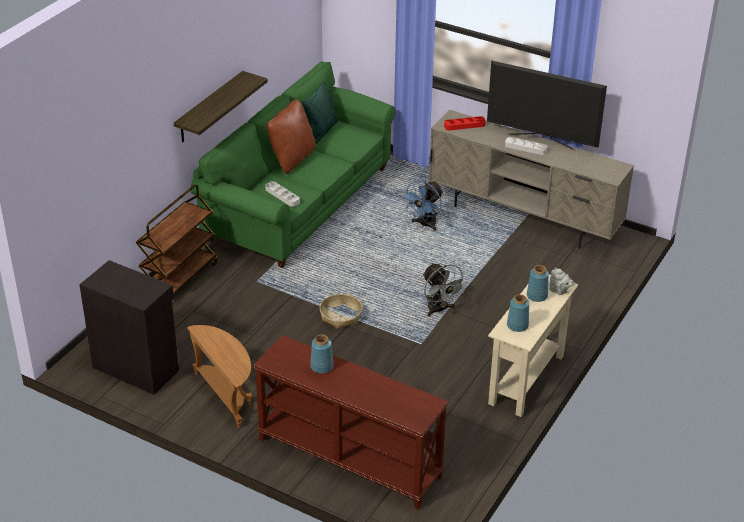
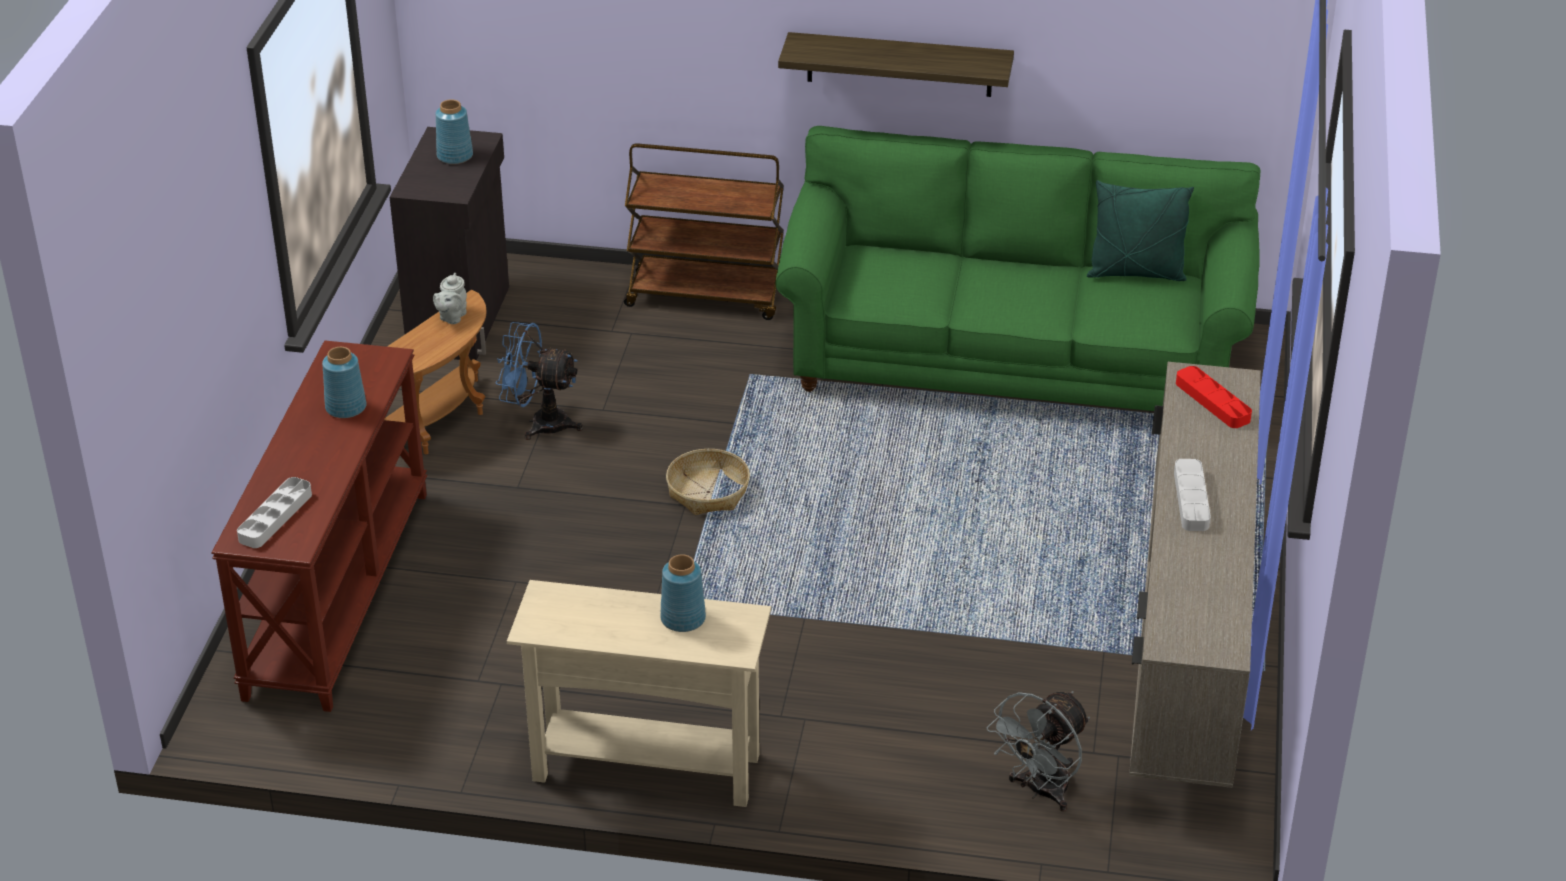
camera: 70 degrees right, 0 degrees up
grey tray [265,181,300,207] -> grey tray moved to [237,477,312,548]
brown pillow [266,99,316,174] -> none
blue fan [402,180,443,231] -> blue fan moved to [496,322,583,440]
grey fan [423,263,467,316] -> grey fan moved to [987,691,1090,812]
television [487,60,607,150] -> none
blue vase [507,294,529,332] -> blue vase moved to [435,99,473,164]
grey teapot [549,268,575,295] -> grey teapot moved to [433,273,467,324]

